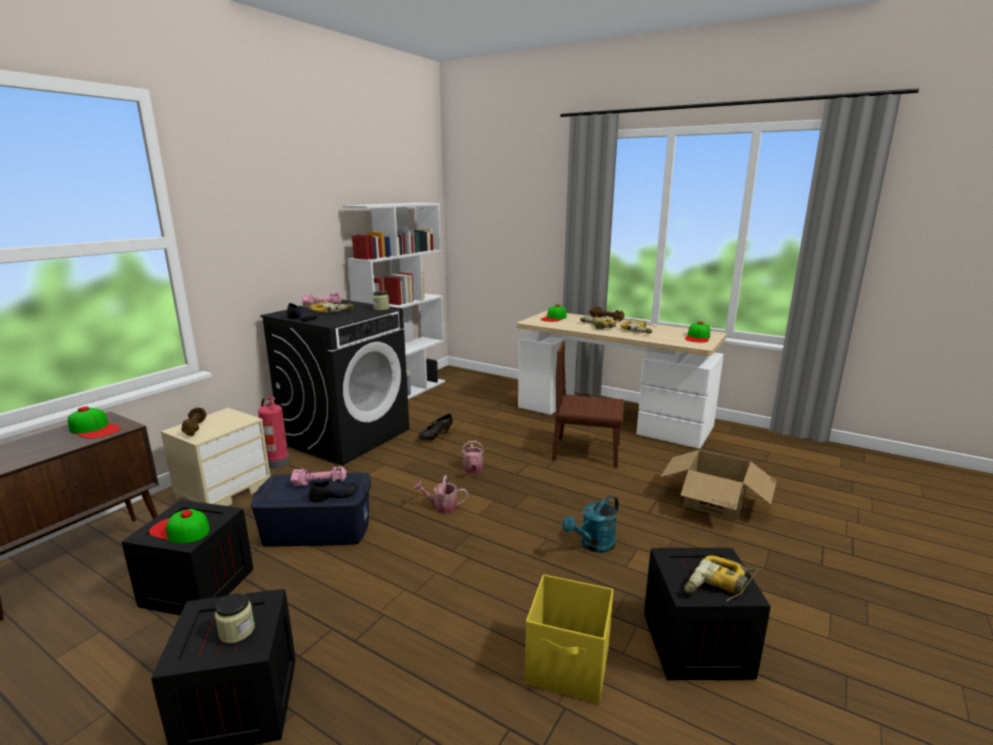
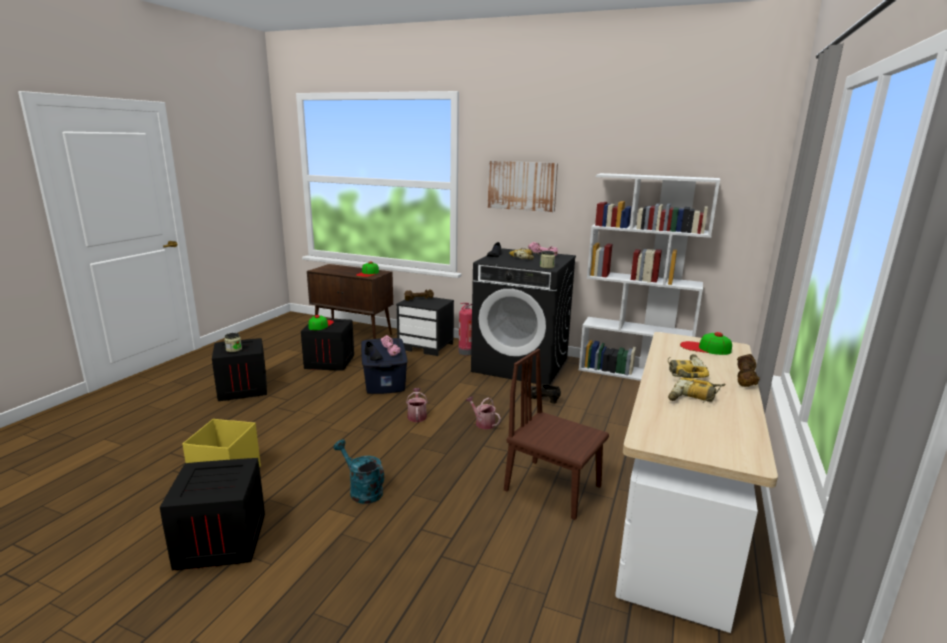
camera: 80 degrees right, 0 degrees up
beige nightstand [161,408,271,506] -> black nightstand [396,296,454,356]
watering can [461,441,484,473] -> watering can turned 60 degrees clockwise [466,396,501,429]
brown chair [552,341,624,468] -> brown chair turned 60 degrees counterclockwise [504,349,609,520]
cardboard box [660,450,776,521] -> none
power drill [684,555,761,602] -> none
cap [685,322,710,343] -> none
none -> picture [488,161,558,212]

